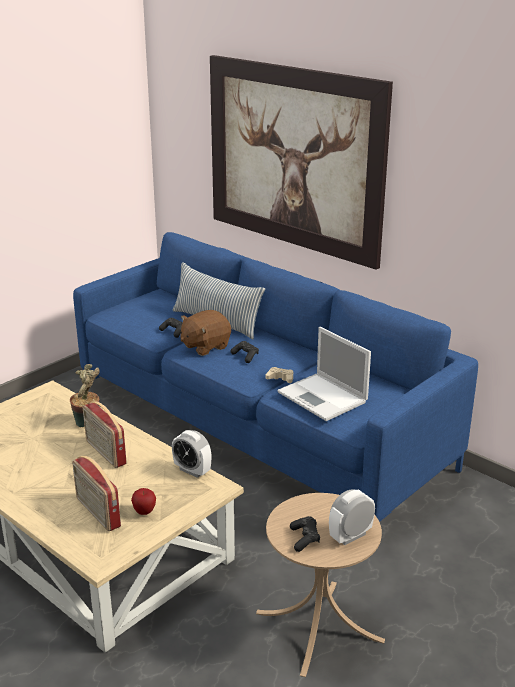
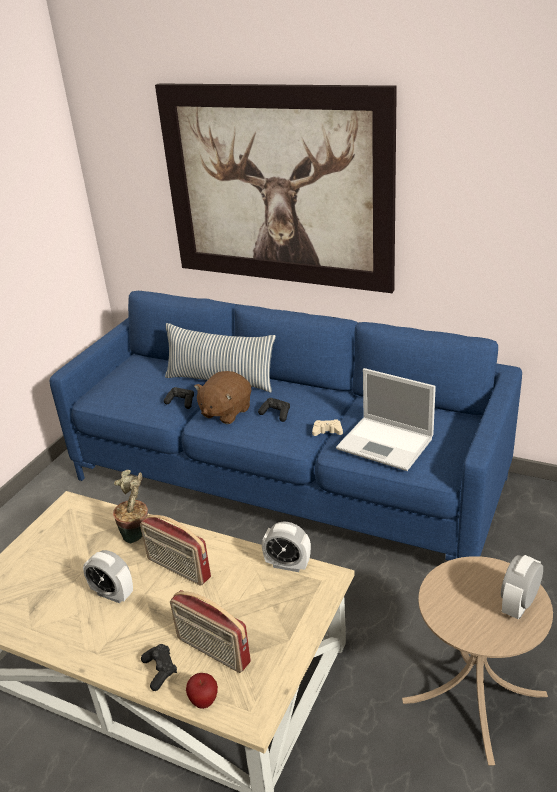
camera: 15 degrees left, 5 degrees up
apple [131,488,156,515] -> apple moved to [186,673,218,709]
black game controller [290,516,320,552] -> black game controller moved to [141,644,177,691]
none -> alarm clock [83,550,133,603]

